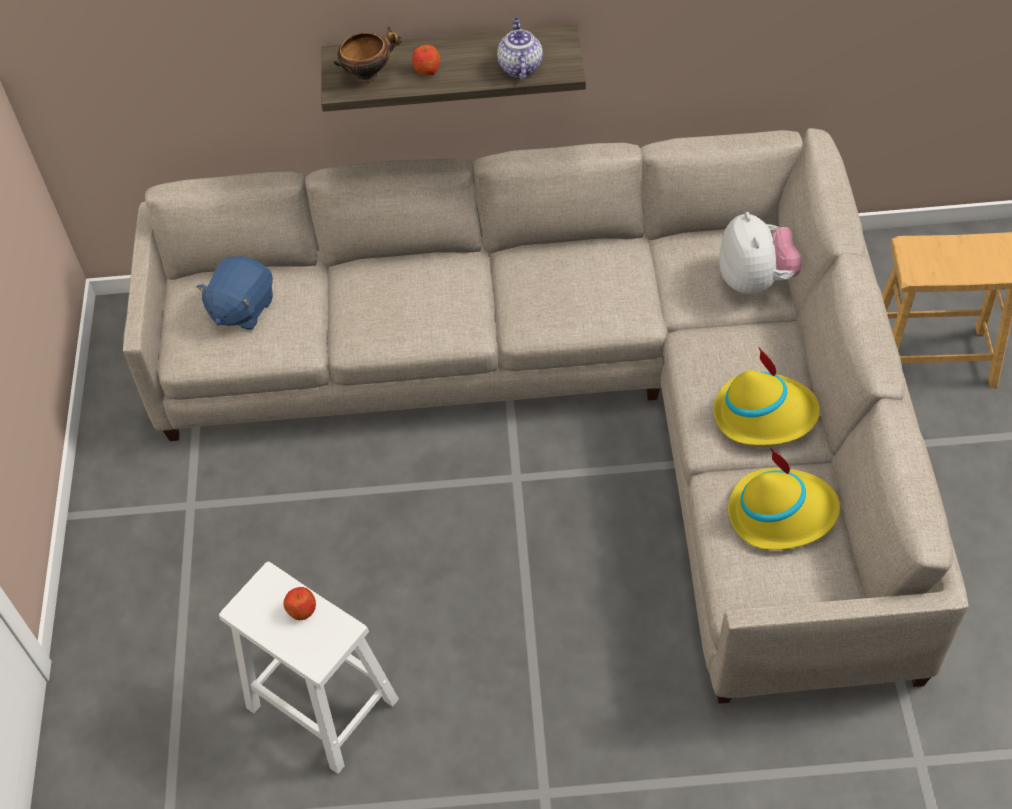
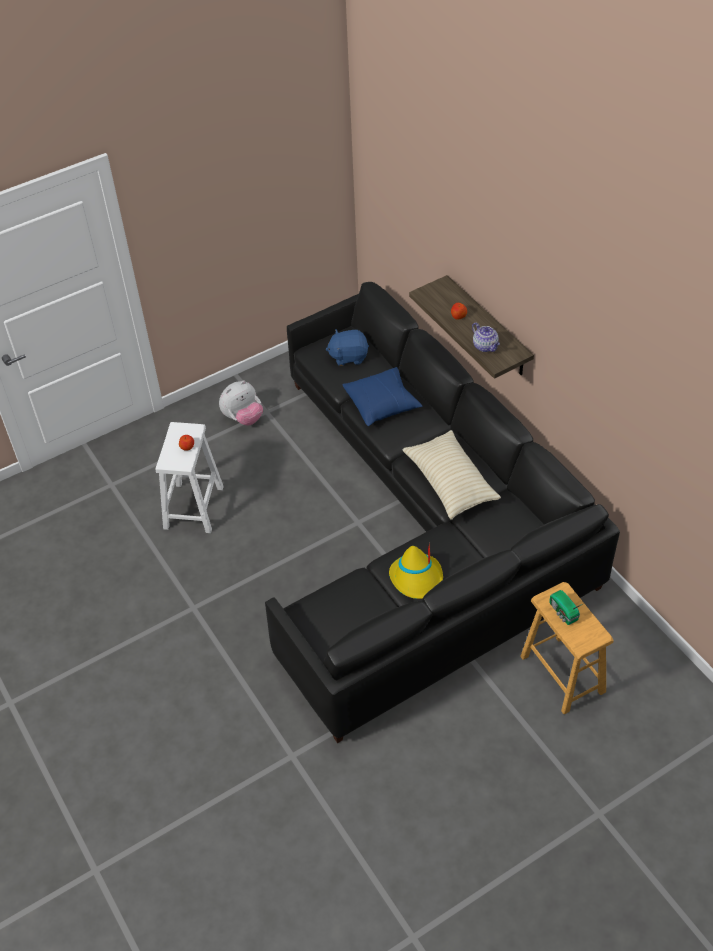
camera: 60 degrees right, 5 degrees down
beige sofa [123,128,969,704] -> black sofa [265,282,620,743]
bowl [334,27,402,83] -> none
teapot [497,18,543,80] -> teapot turned 90 degrees clockwise [472,322,500,352]
plush toy [719,212,802,294] -> plush toy moved to [219,380,263,425]
yellow hat [728,447,840,550] -> none
none -> blue pillow [343,367,422,426]
none -> beige pillow [403,430,501,520]
none -> radio [549,590,583,625]

